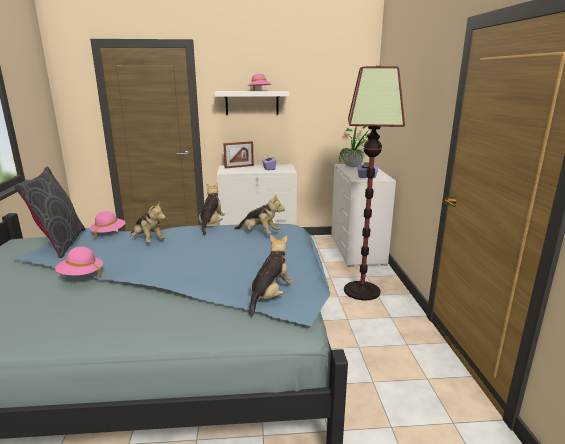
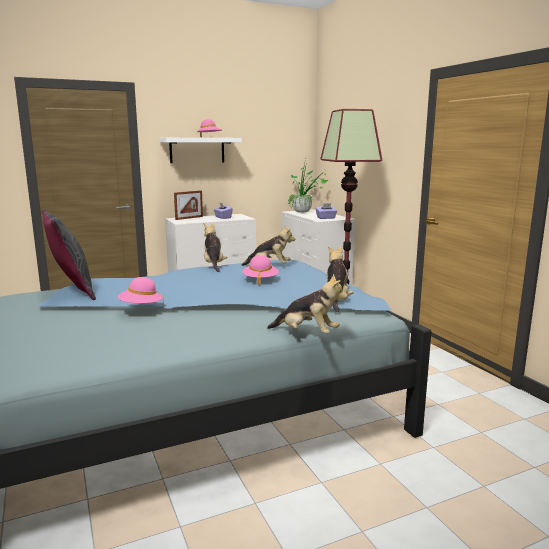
camera: 20 degrees left, 5 degrees down
pink hat [90,211,125,239] -> pink hat moved to [242,255,279,285]
plush toy [131,201,166,242] -> plush toy moved to [267,274,348,334]

